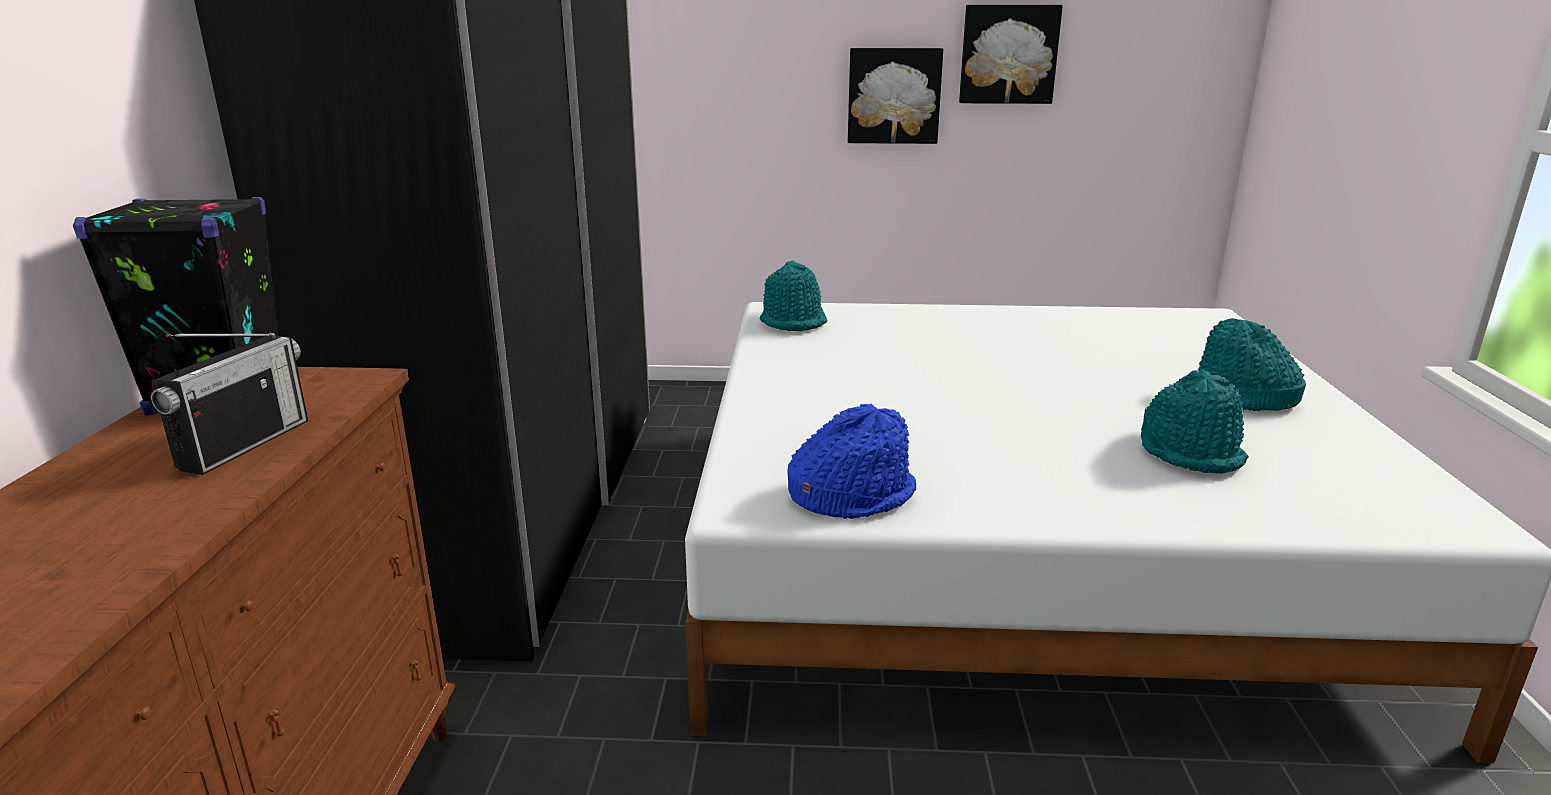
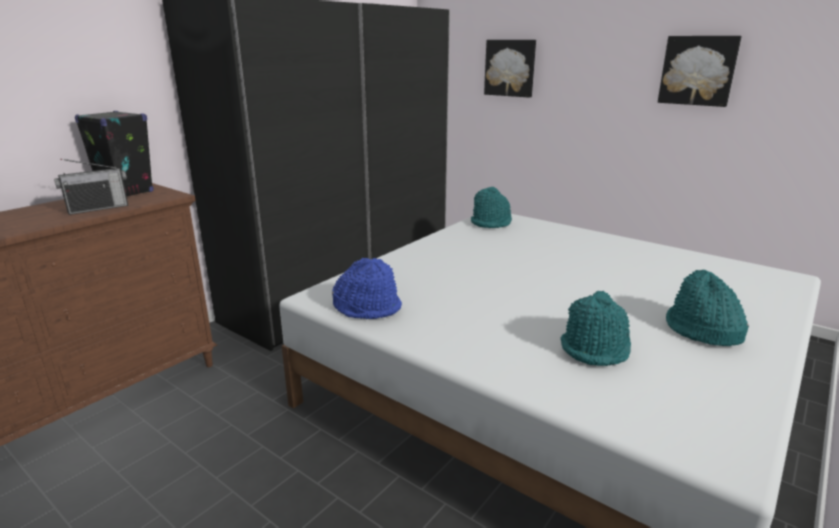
camera: 35 degrees right, 0 degrees up
picture [848,48,943,144] -> picture moved to [484,40,536,98]

